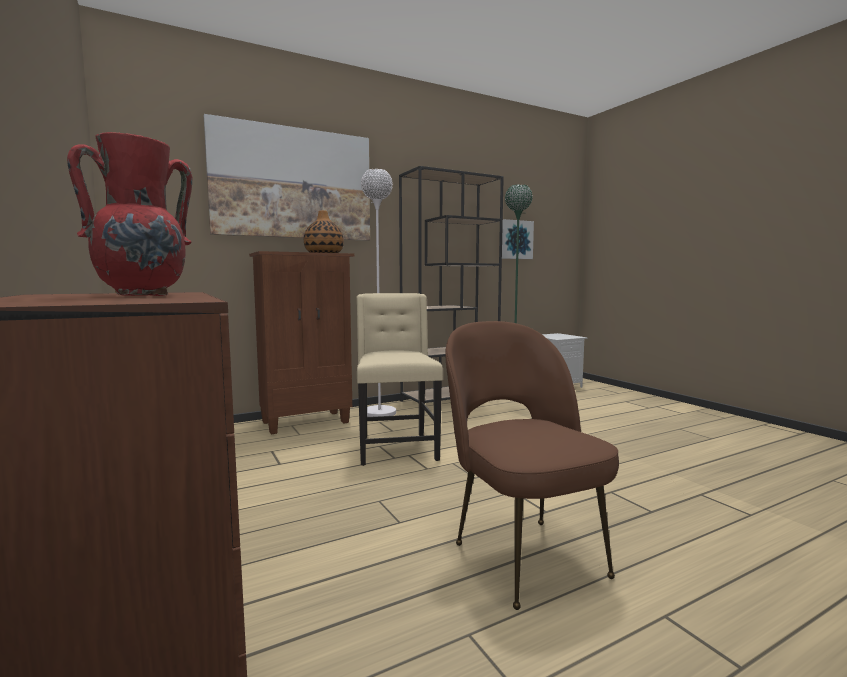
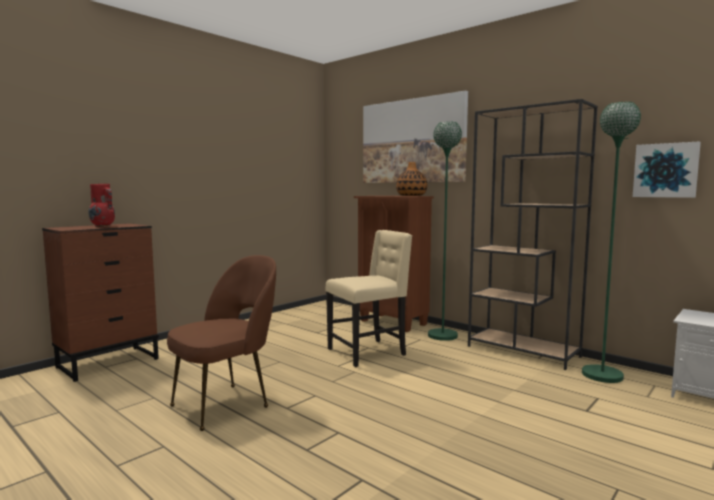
camera: 70 degrees right, 0 degrees up
white floor lamp [361,169,396,417] -> green floor lamp [428,121,462,341]

